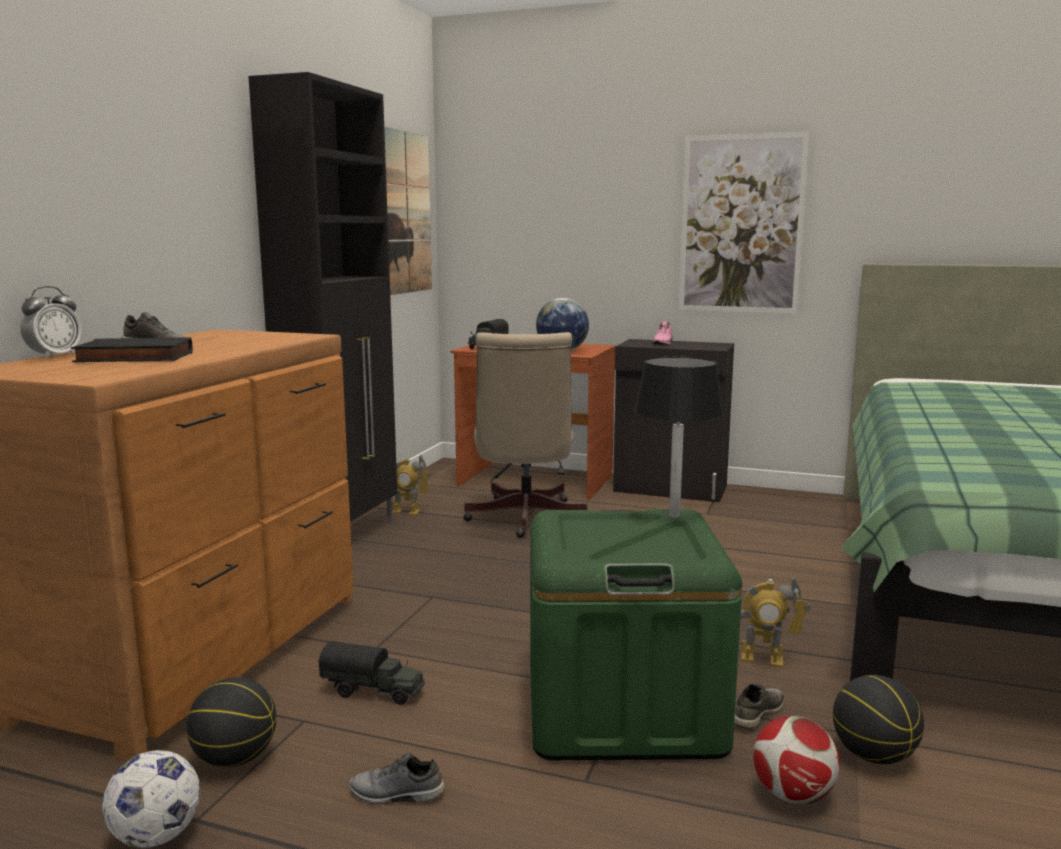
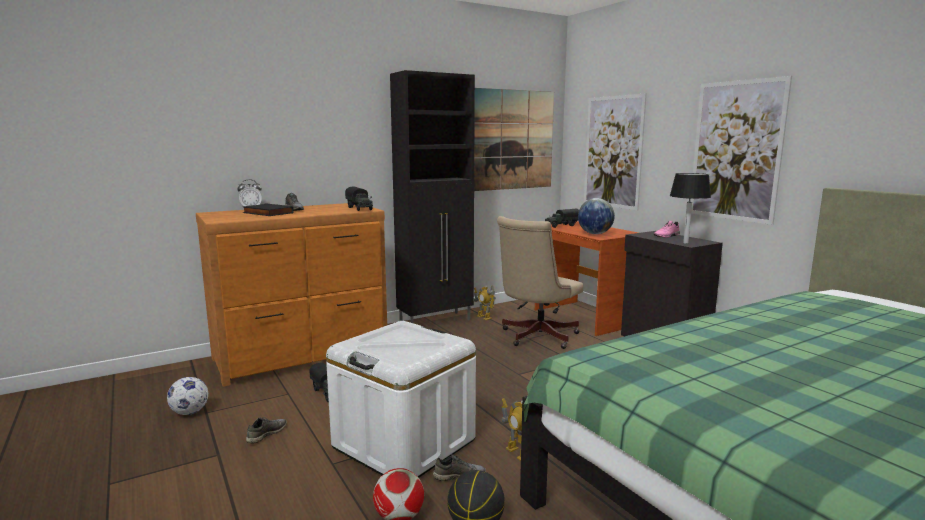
camera: 40 degrees right, 0 degrees up
basketball [186,677,277,767] -> none
grey shoe [349,753,445,804] -> grey shoe turned 75 degrees clockwise [246,417,287,443]
green storage box [530,510,742,760] -> white storage box [326,321,476,478]
black table lamp [634,357,724,518] -> black table lamp moved to [670,173,711,244]
none -> toy truck [345,187,373,211]
none -> picture [584,93,647,210]

